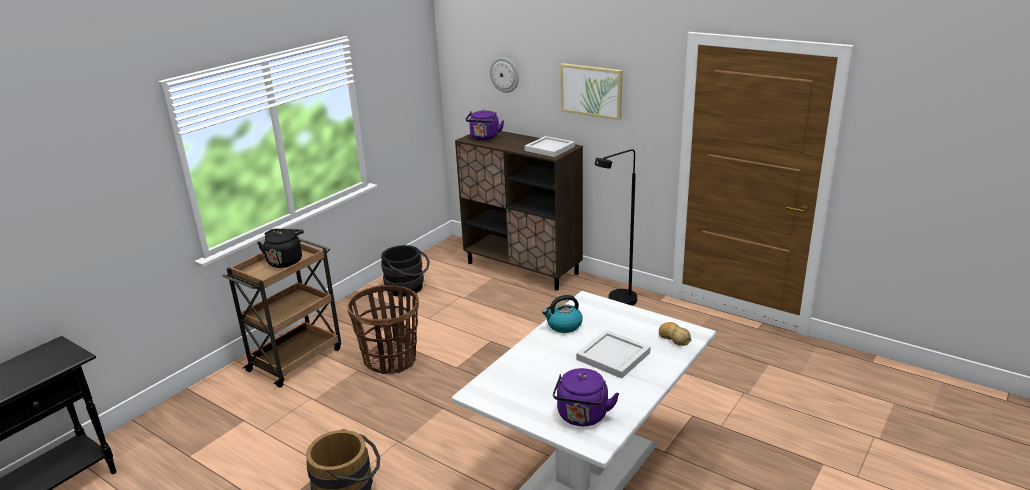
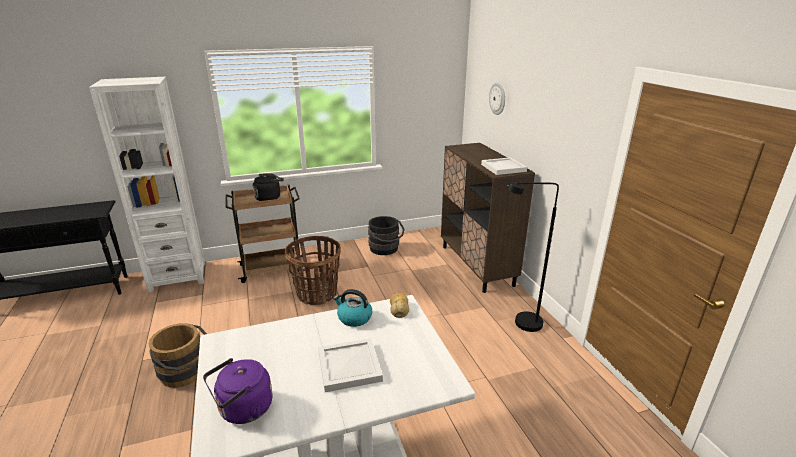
camera: 35 degrees right, 0 degrees up
purple kettle [466,110,504,140] -> none
picture [560,63,623,120] -> none
bread [659,322,692,346] -> bread moved to [390,293,409,318]
none -> white bookcase [89,77,205,293]

